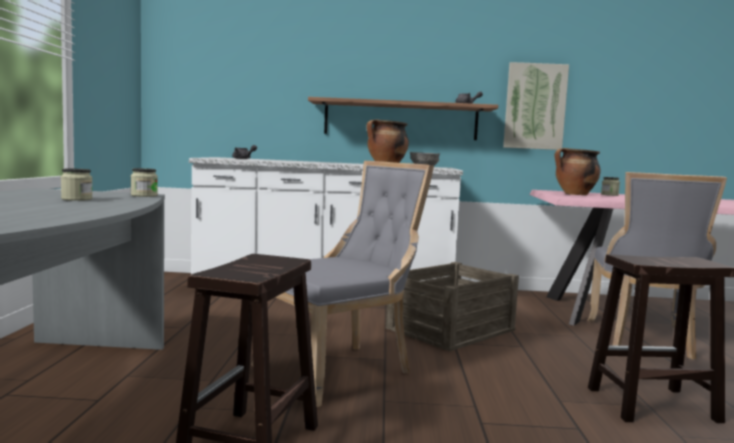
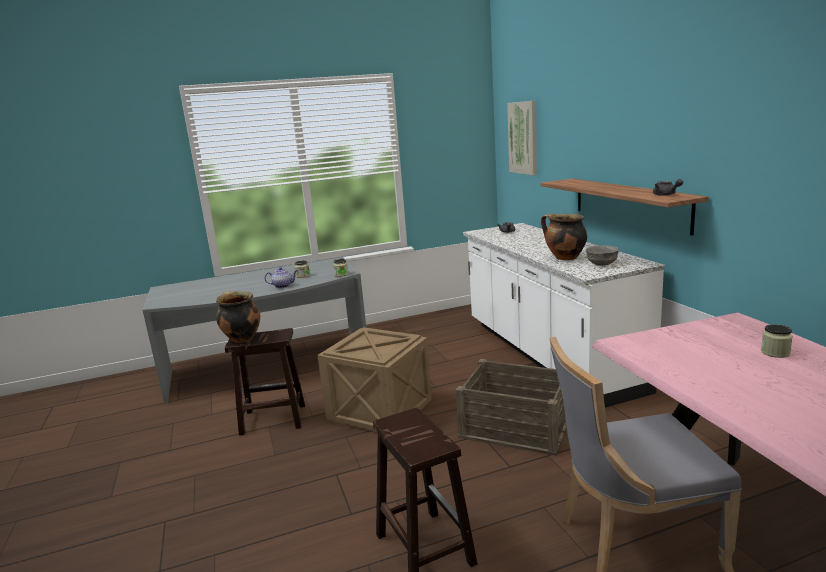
camera: 70 degrees right, 10 degrees up
grey chair [251,161,434,407] -> crate [317,327,432,432]
picture [503,62,569,150] -> picture moved to [507,100,537,175]
cooking pot [555,148,601,195] -> cooking pot moved to [216,291,260,343]
none -> teapot [264,267,298,288]

